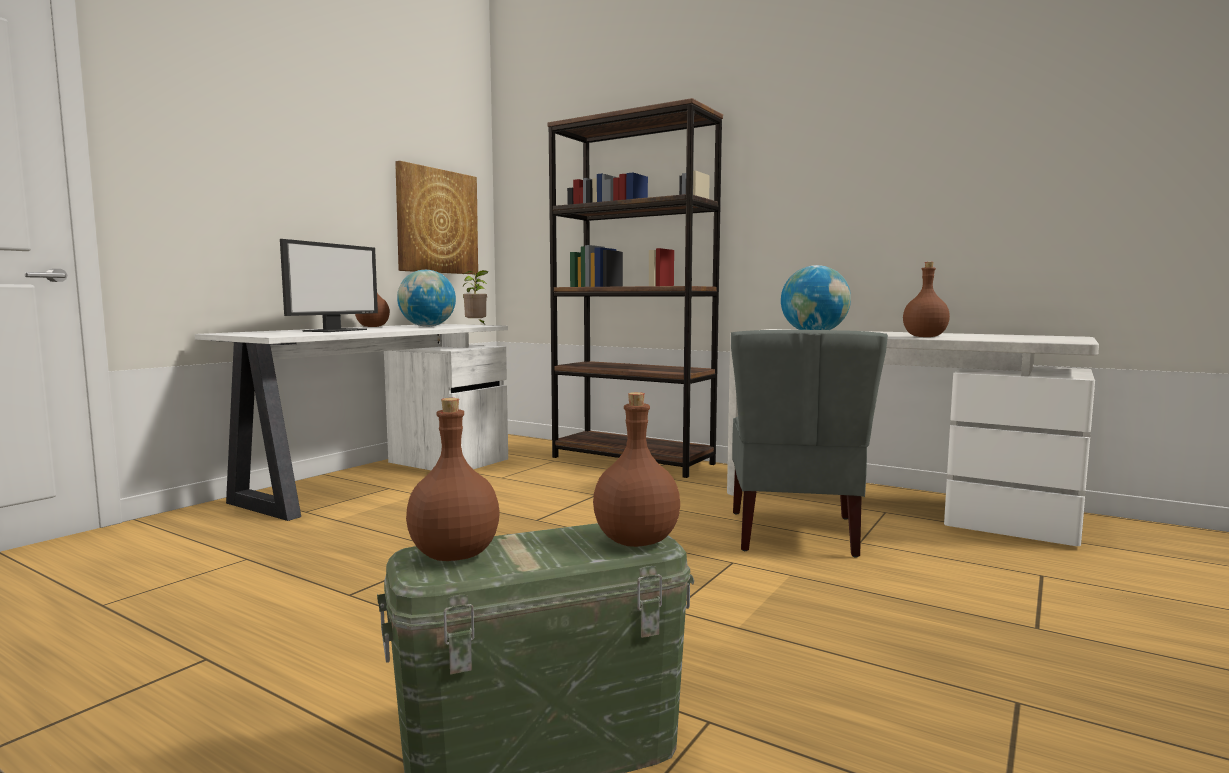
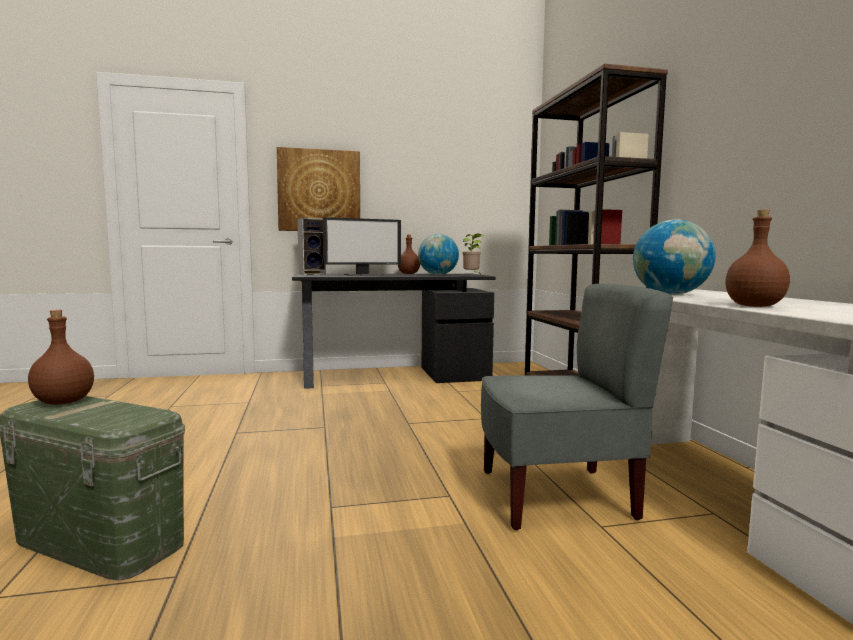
camera: 45 degrees right, 0 degrees up
white desk [195,324,508,521] -> black desk [292,274,495,389]
picture [395,161,478,274] -> picture moved to [277,147,360,231]
brown bottle [593,392,680,547] -> none
grey chair [731,330,888,558] -> grey chair turned 150 degrees counterclockwise [481,283,673,530]
none -> speaker [297,218,326,275]

